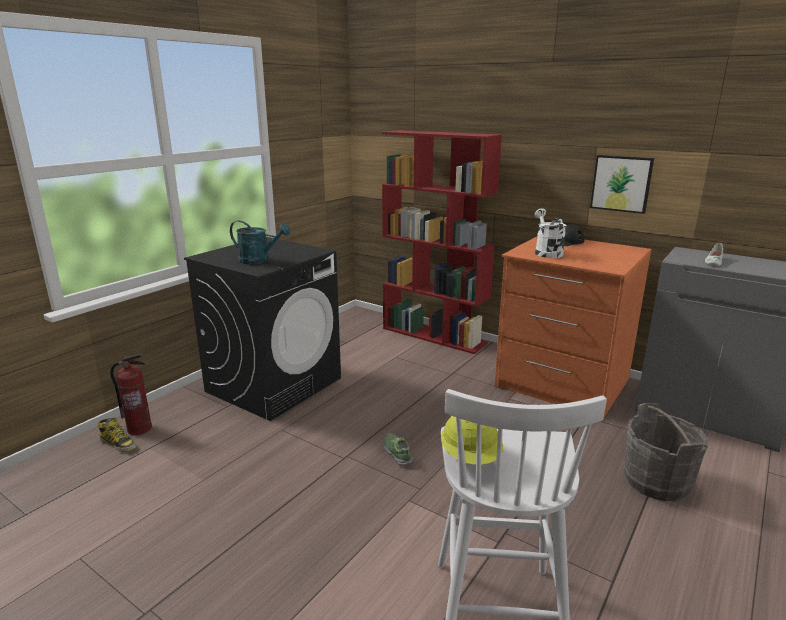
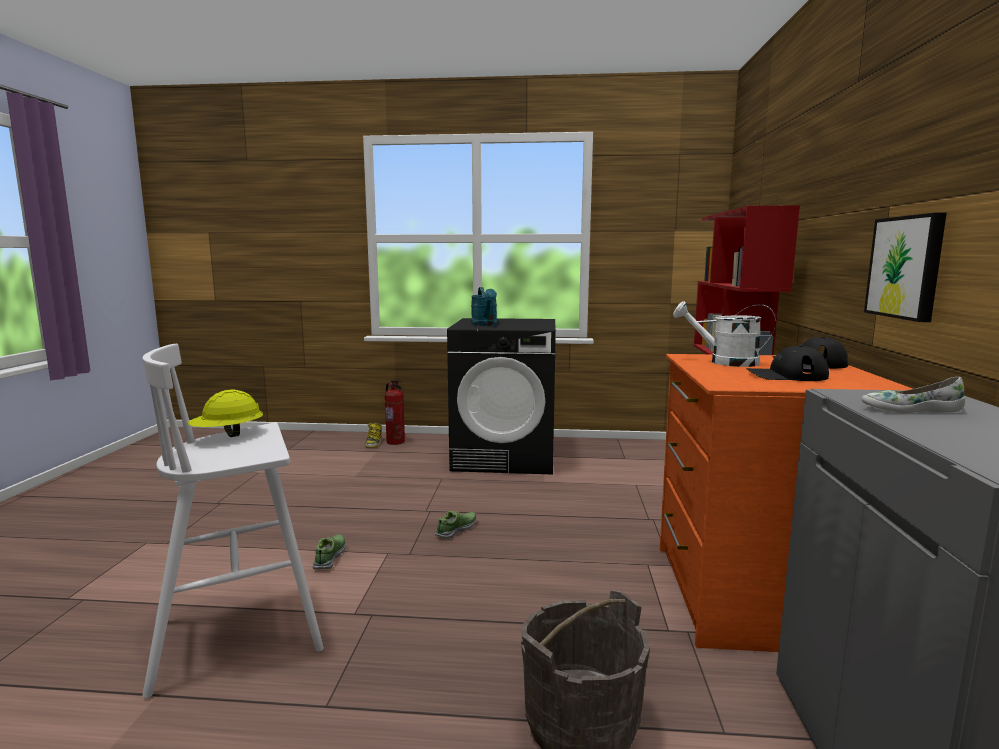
camera: 60 degrees right, 10 degrees down
white watering can [535,208,567,258] -> white watering can turned 120 degrees counterclockwise [673,301,776,367]
none -> shoe [313,534,346,569]
none -> black cap [746,345,829,381]

